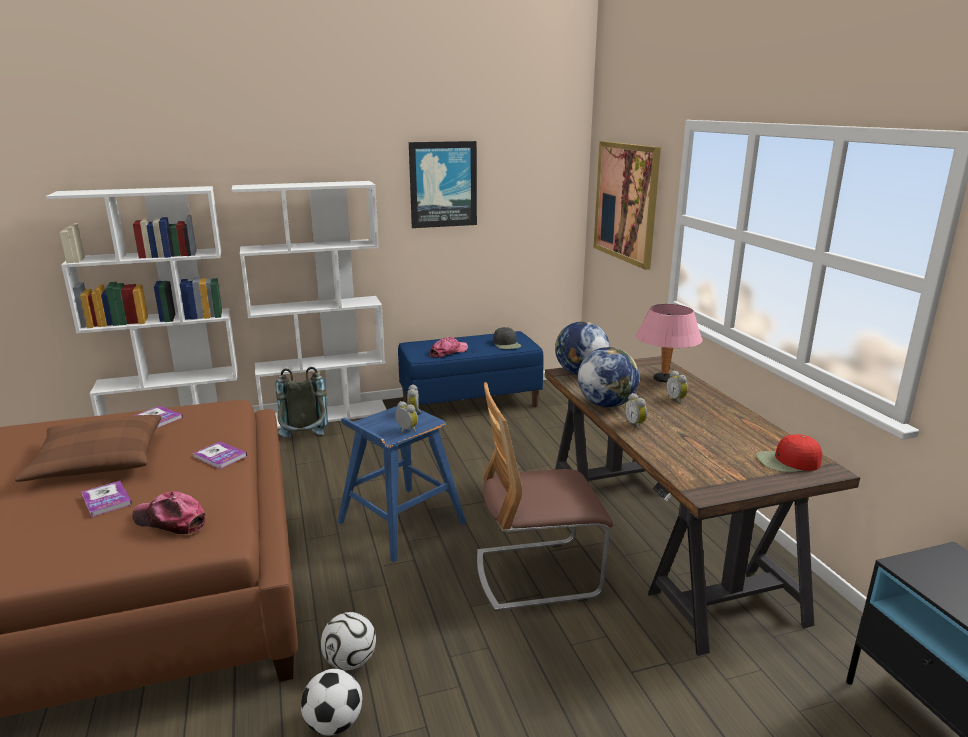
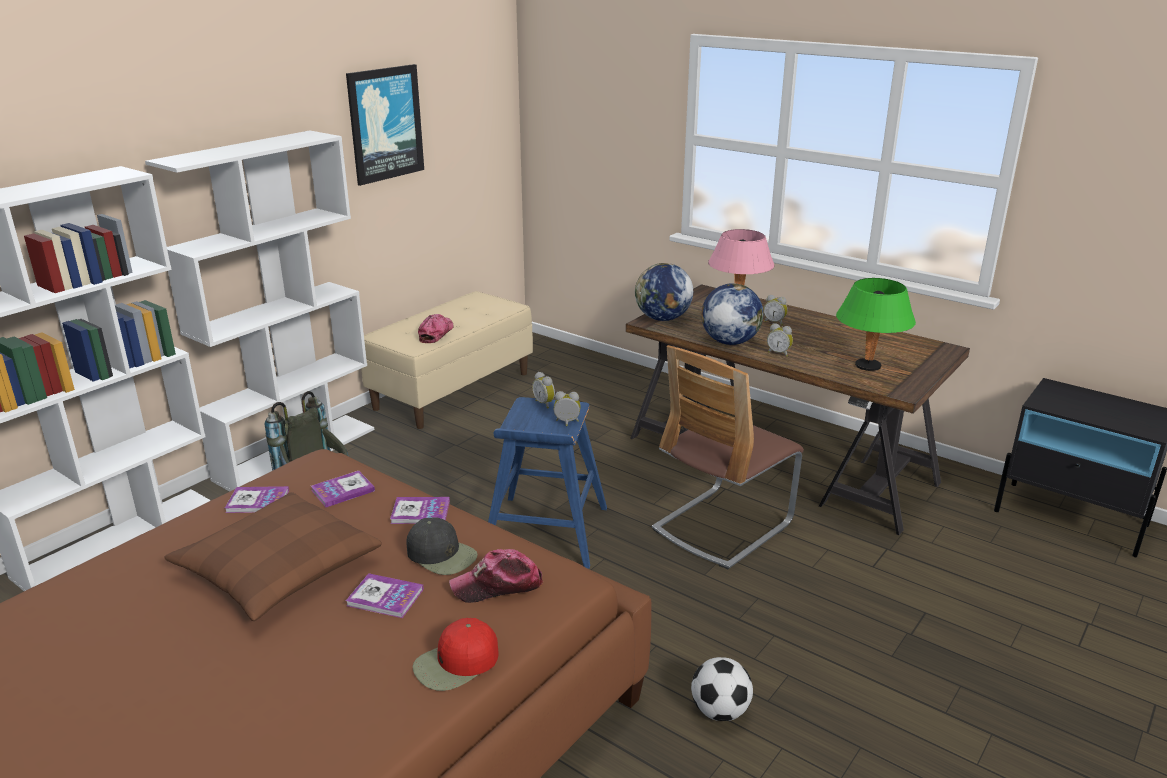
camera: 35 degrees left, 5 degrees up
football [321,612,376,670] -> none
blue bench [398,331,544,409] -> beige bench [361,291,533,429]
black cap [493,327,521,349] -> black cap moved to [406,517,478,575]
picture [594,141,661,270] -> none
red cap [756,434,822,472] -> red cap moved to [413,618,498,691]
none -> book [311,471,375,507]
none -> green table lamp [836,278,916,371]

